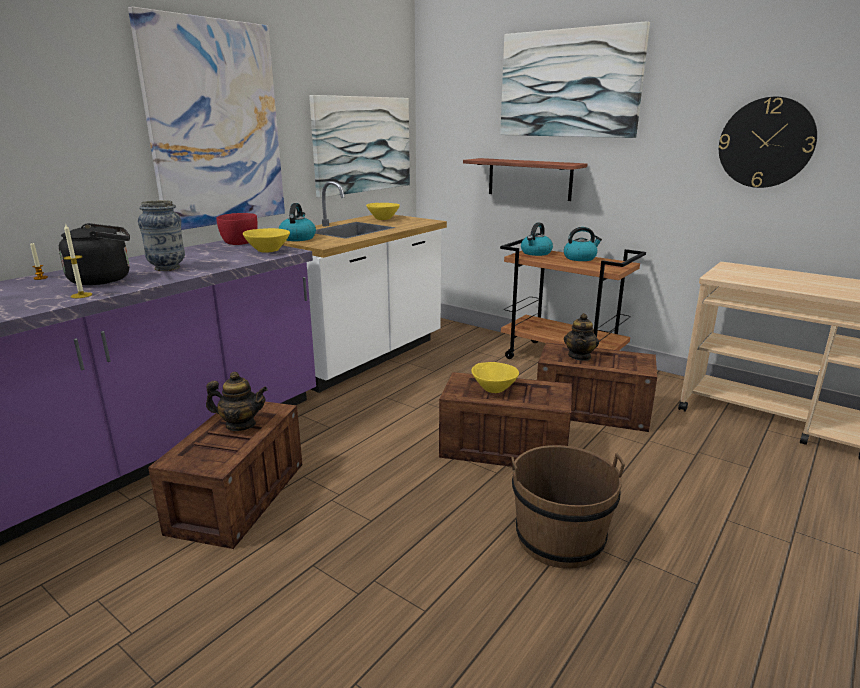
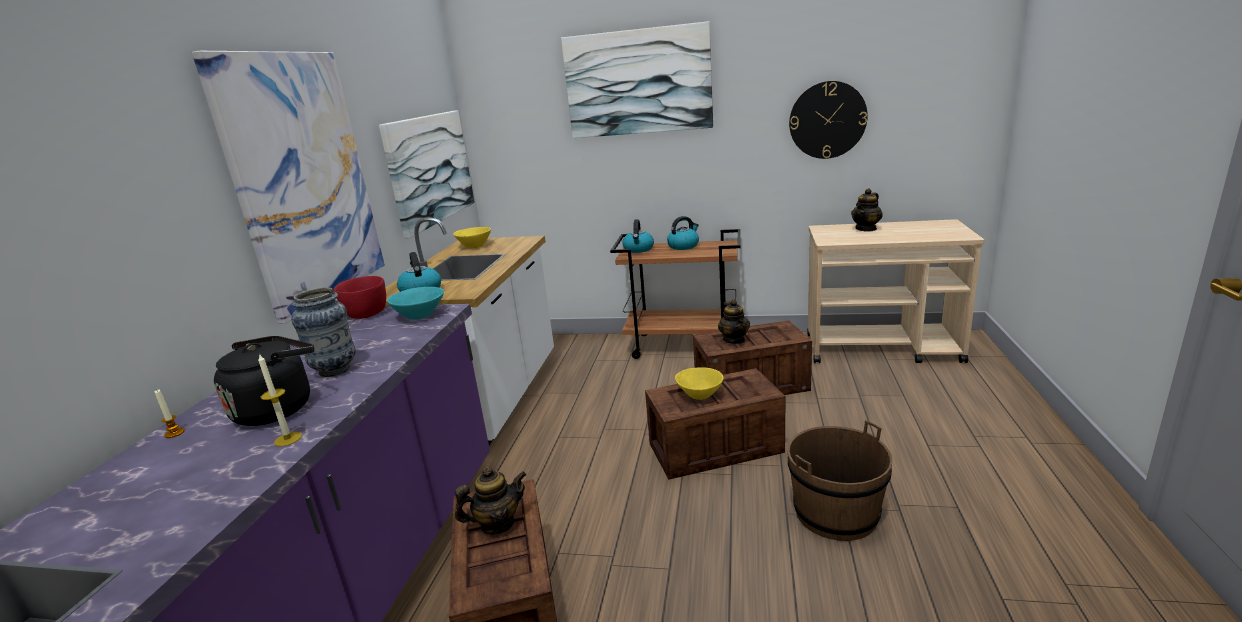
camera: 25 degrees left, 0 degrees up
yellow bowl [243,228,290,253] -> turquoise bowl [387,287,444,320]
shelf [463,158,587,201] -> none
none -> teapot [851,188,883,232]

